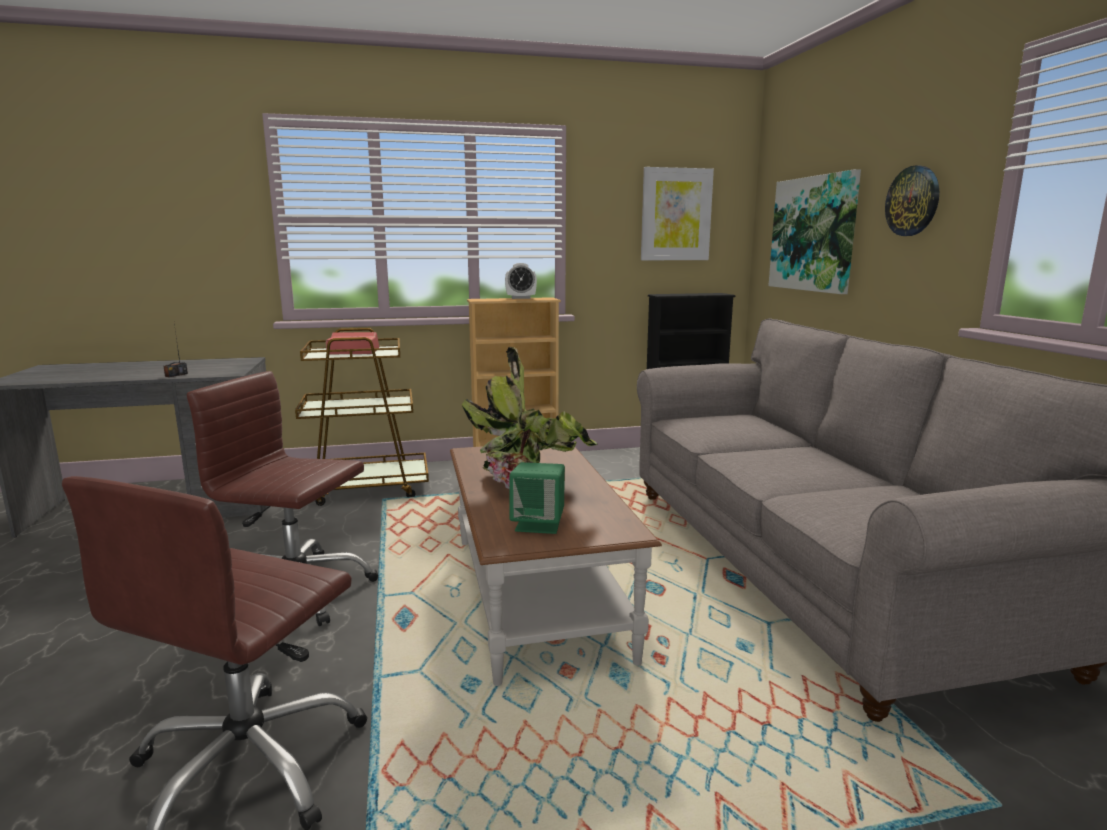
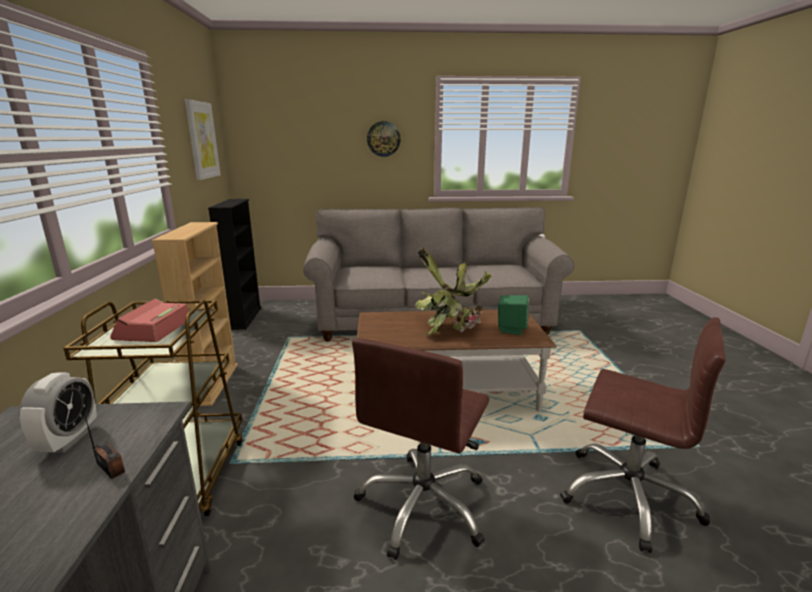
camera: 80 degrees left, 5 degrees up
alarm clock [505,263,537,299] -> alarm clock moved to [19,372,97,453]
picture [768,169,861,294] -> none

